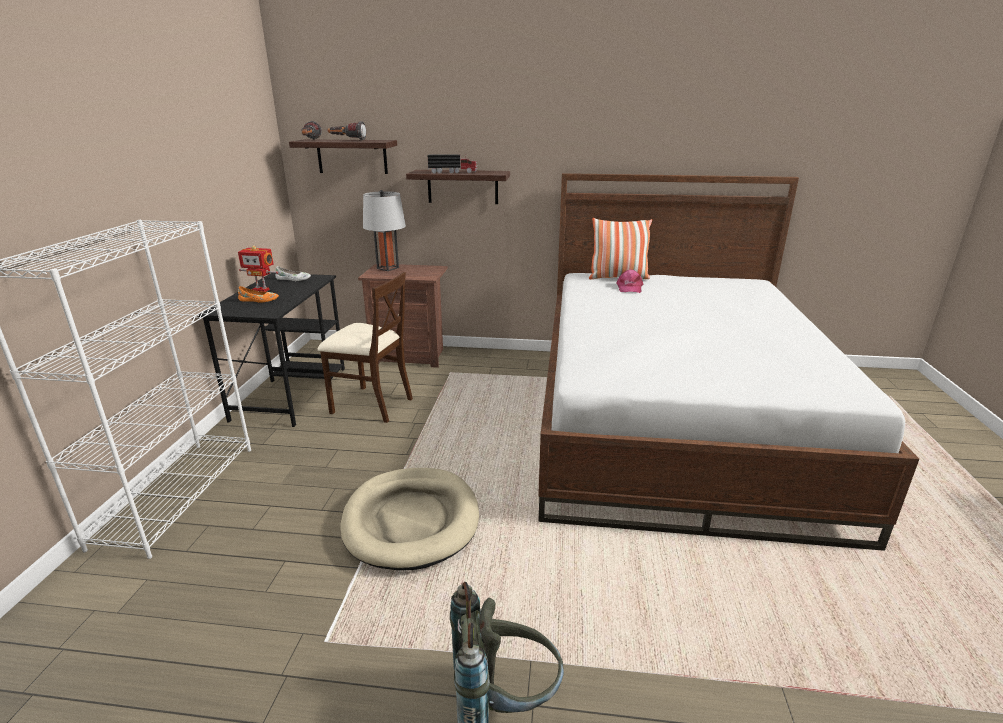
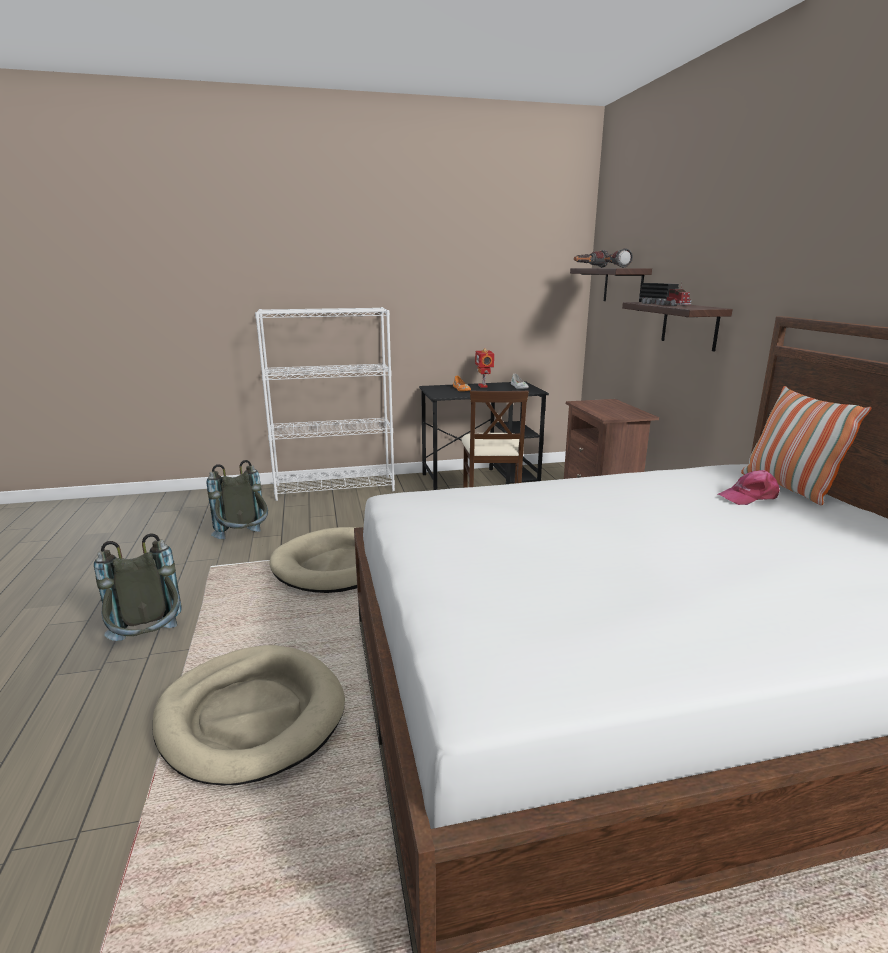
camera: 70 degrees right, 5 degrees down
grey table lamp [363,190,406,271] -> none
none -> beige dog bed [153,645,345,785]
none -> grey backpack [207,460,268,539]

